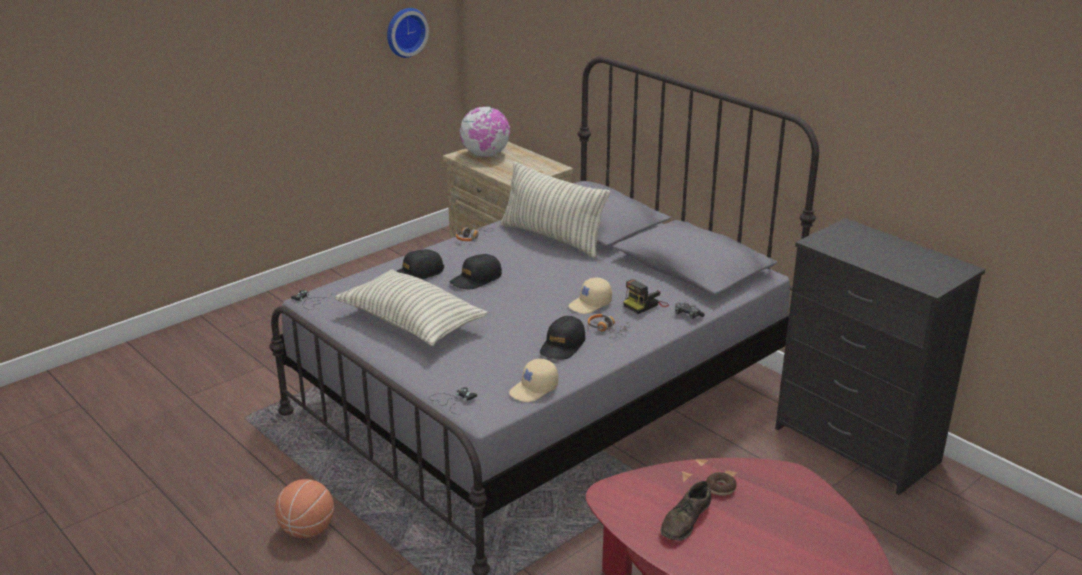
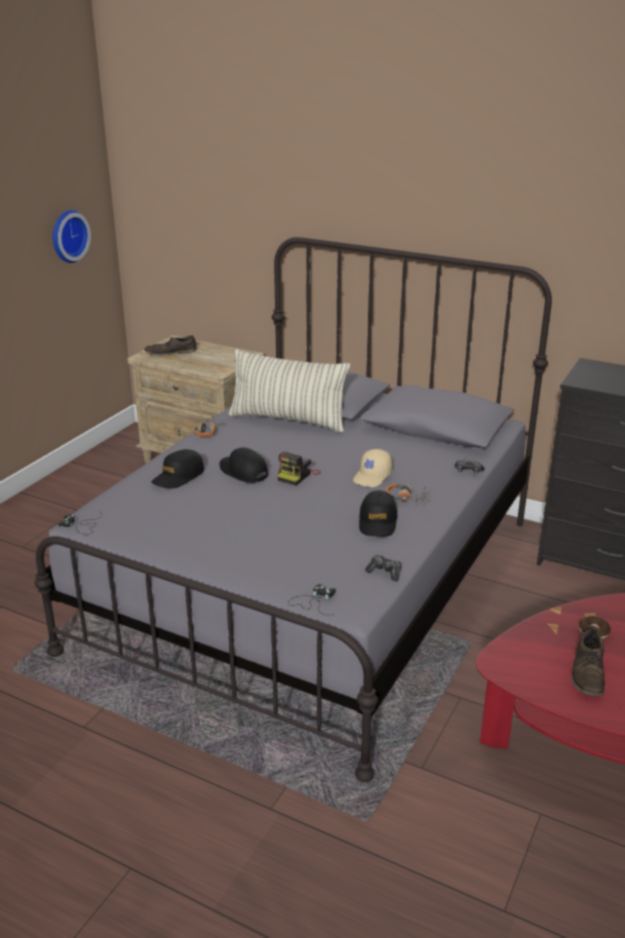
camera: 20 degrees left, 0 degrees up
basketball [275,479,334,538] -> none
pillow [335,269,487,346] -> none
black cap [450,254,502,289] -> black cap turned 105 degrees clockwise [220,447,268,483]
globe [460,107,510,157] -> brown shoe [144,335,197,356]
beige cap [509,359,558,402] -> game controller [365,555,401,581]
camera [623,279,669,314] -> camera moved to [278,452,321,486]

